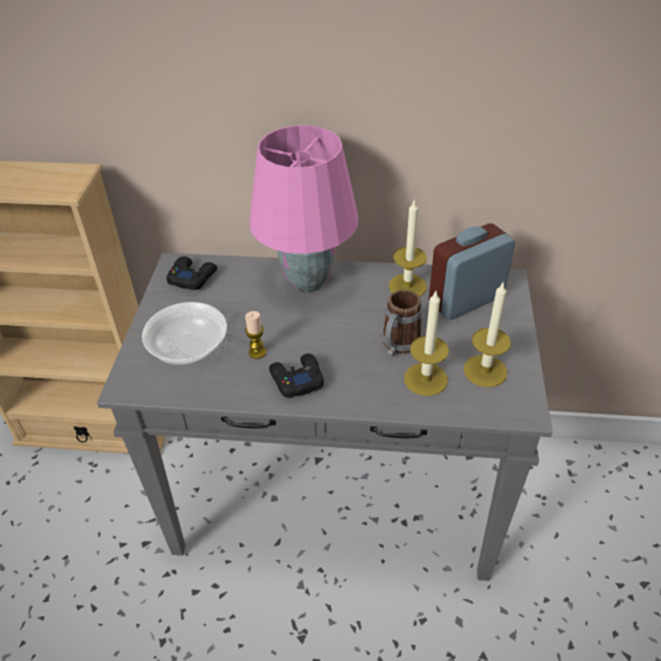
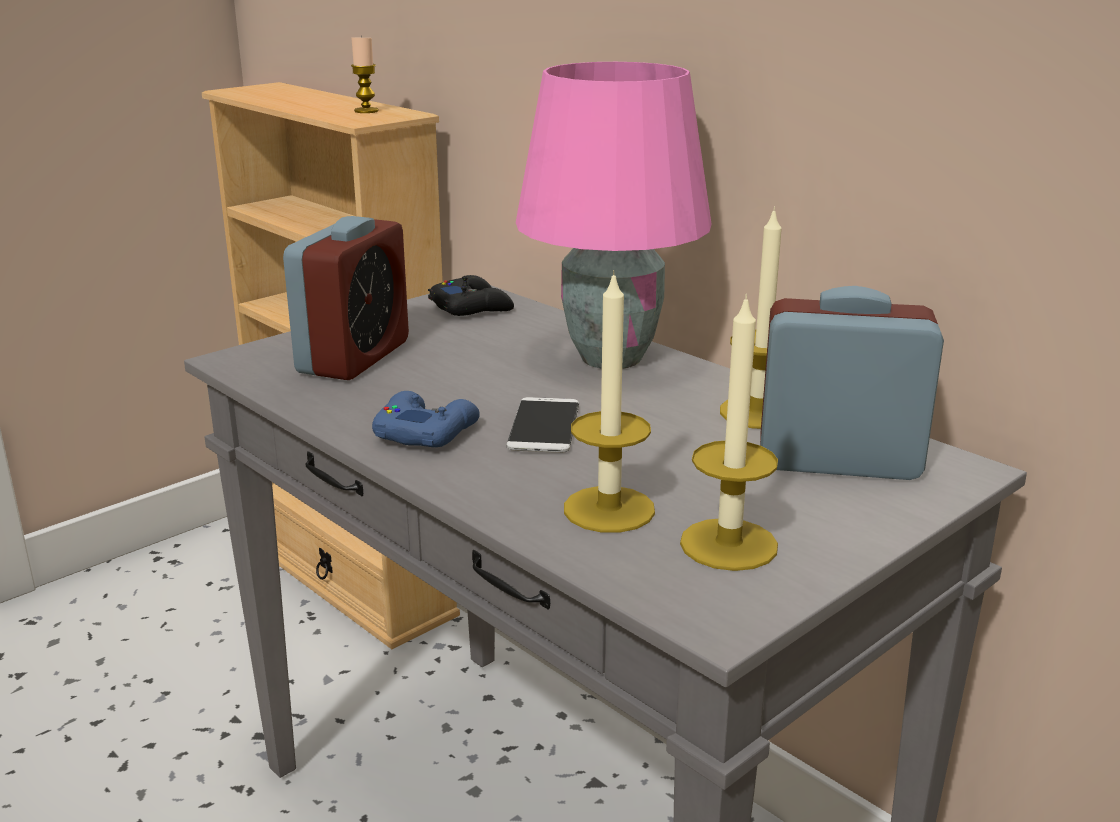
camera: 40 degrees right, 20 degrees down
bowl [142,302,227,365] -> alarm clock [283,216,409,380]
candle [245,311,266,359] -> candle moved to [351,35,379,113]
black game controller [269,354,324,398] -> blue game controller [372,391,480,447]
mug [381,290,422,356] -> none
none -> phone [507,397,579,453]

